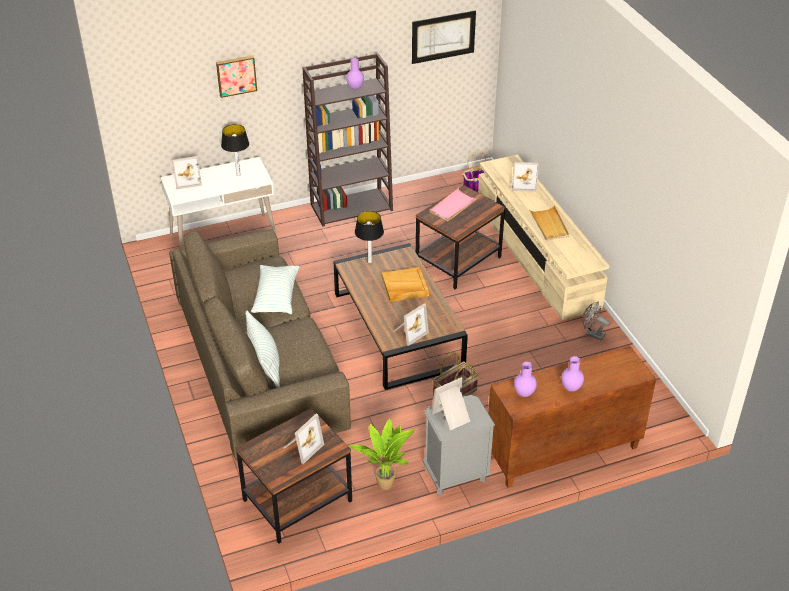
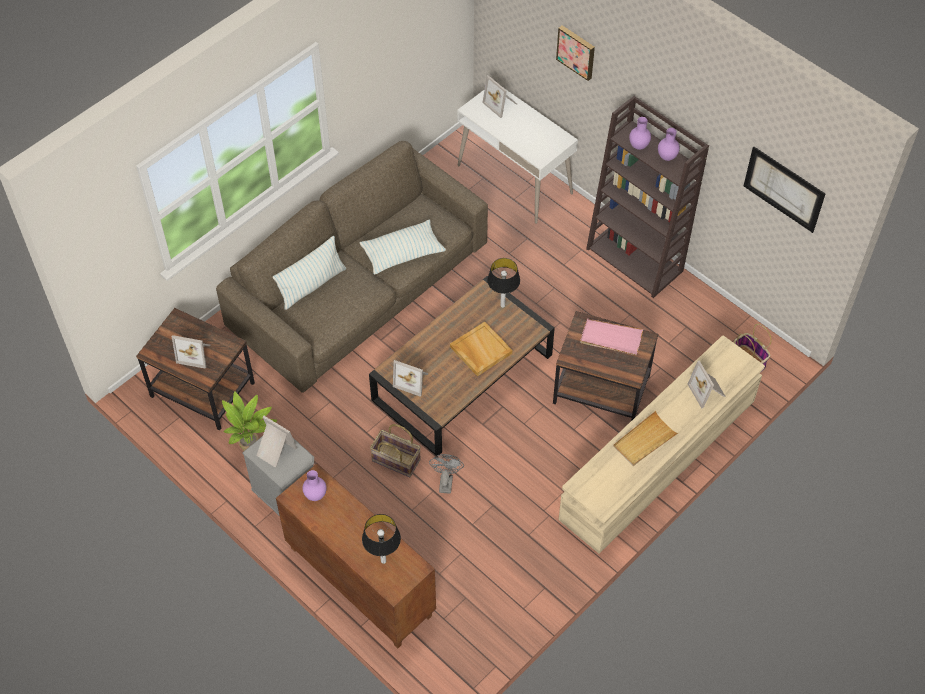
camera: 65 degrees right, 15 degrees up
table lamp [221,124,249,176] -> table lamp moved to [362,514,401,564]
purple vase [561,356,584,392] -> purple vase moved to [629,117,651,150]
grey fan [582,301,610,341] -> grey fan moved to [429,454,464,494]

